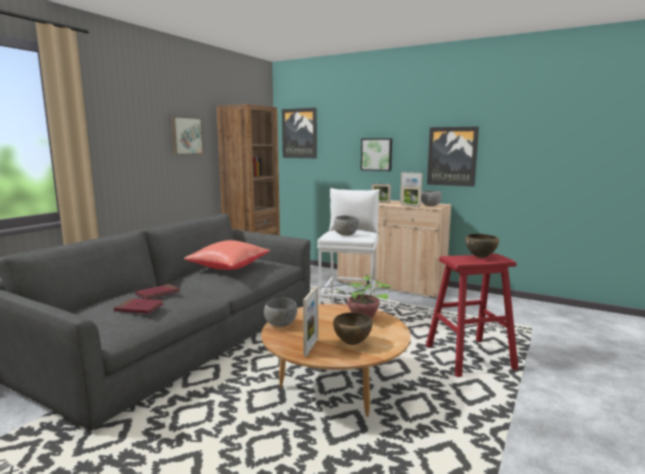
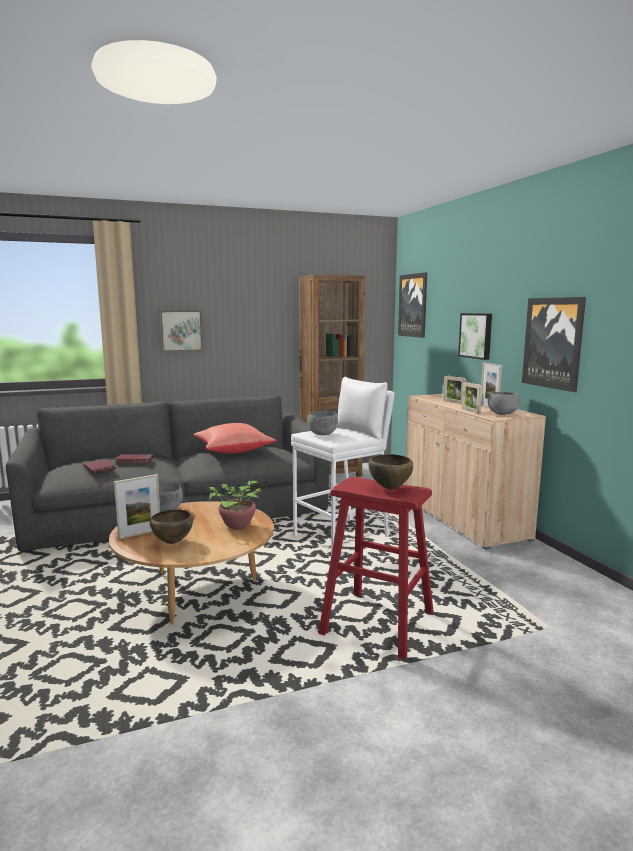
camera: 40 degrees right, 0 degrees up
picture [171,116,204,155] -> picture moved to [160,311,202,351]

